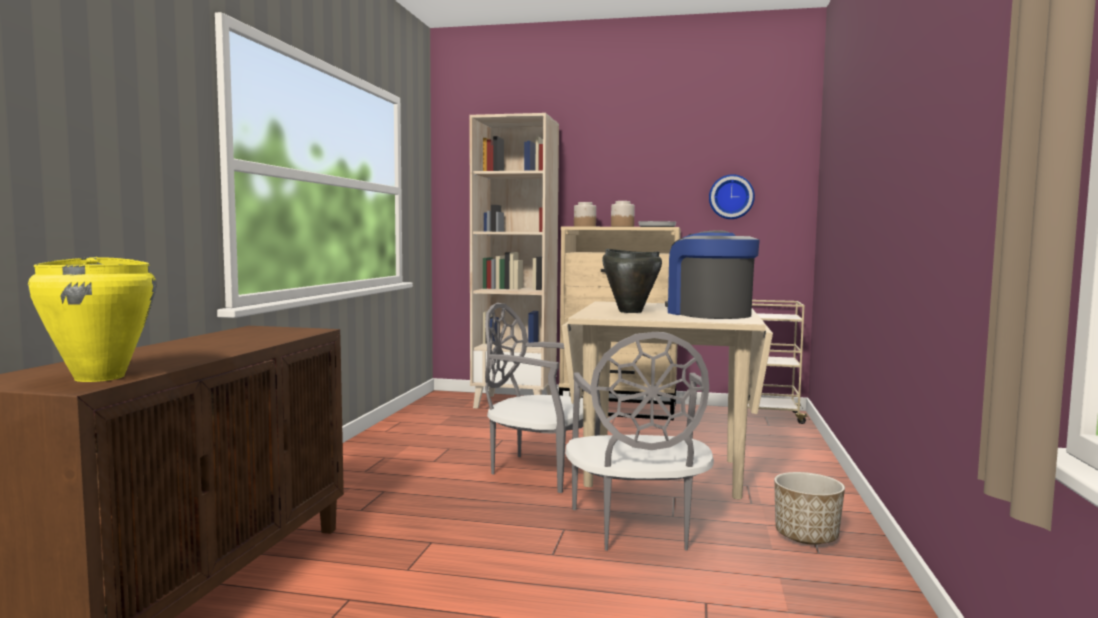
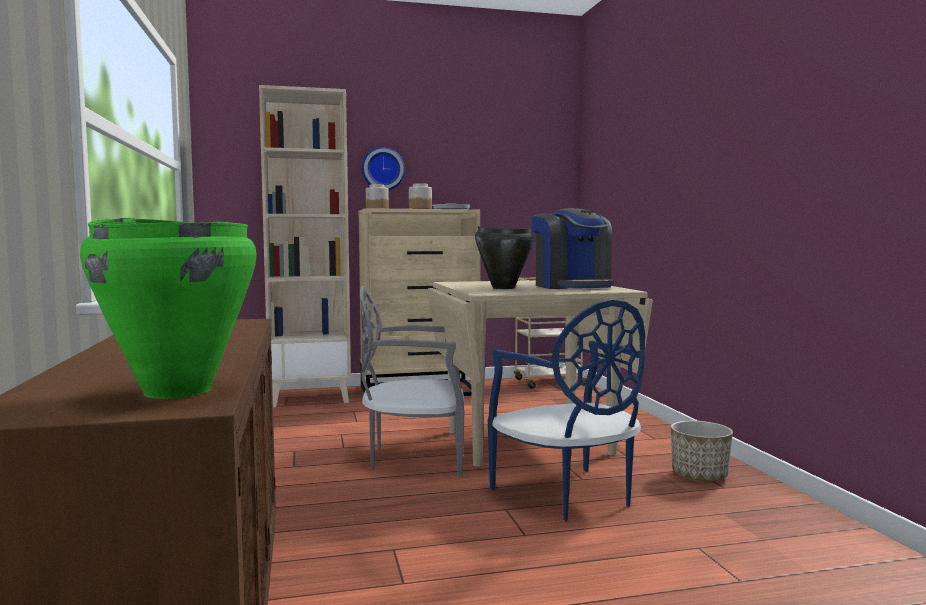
camera: 25 degrees left, 0 degrees up
yellow cooking pot [28,257,156,382] -> green cooking pot [80,218,257,399]
grey chair [565,332,714,551] -> blue chair [488,300,645,521]
coffee machine [665,230,760,319] -> coffee machine turned 150 degrees counterclockwise [531,208,613,289]
wall clock [709,174,755,219] -> wall clock moved to [362,147,405,190]

